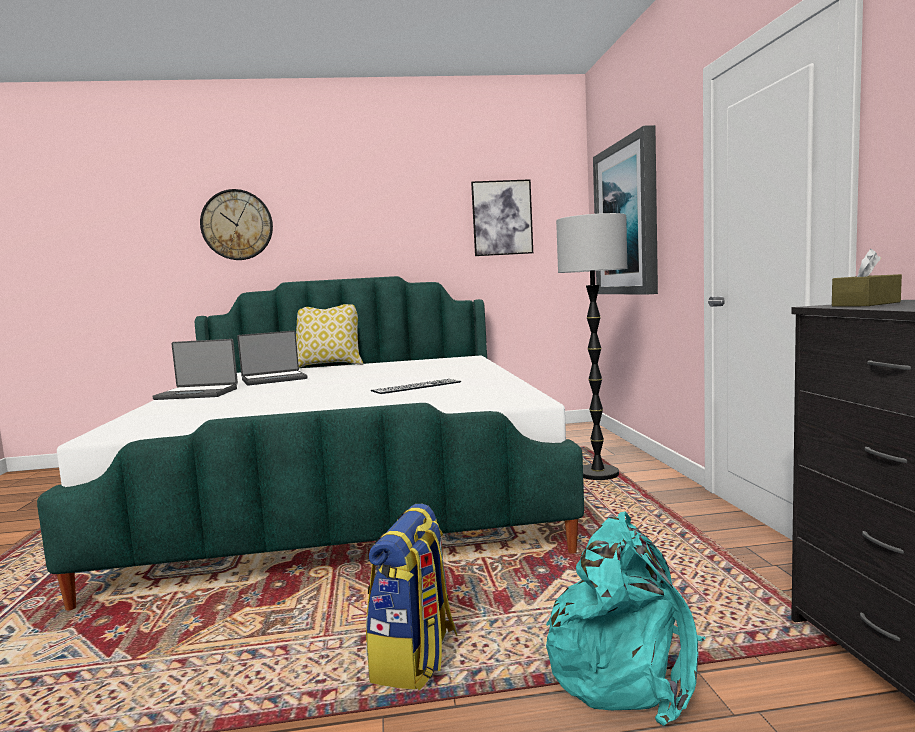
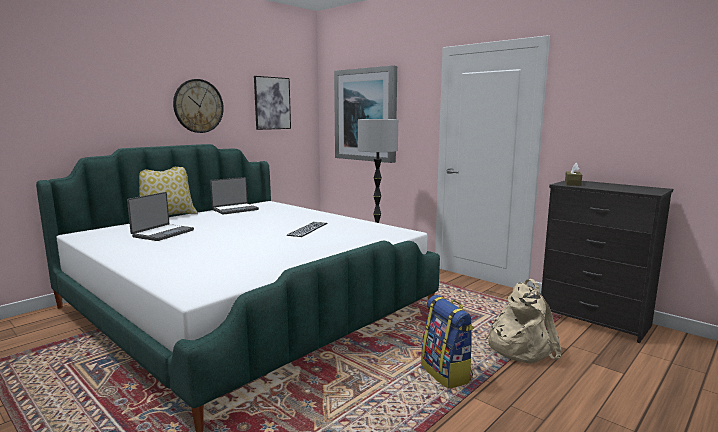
camera: 40 degrees left, 5 degrees up
laptop [152,339,238,400] -> laptop moved to [210,177,259,215]
wall clock [200,189,273,260] -> wall clock moved to [173,79,224,133]
turquoise backpack [546,512,706,726] -> beige backpack [484,279,562,364]

